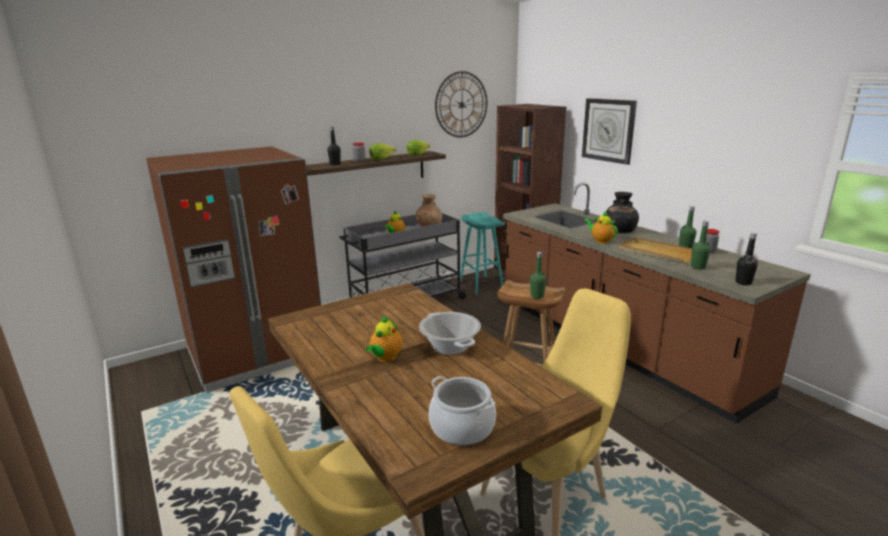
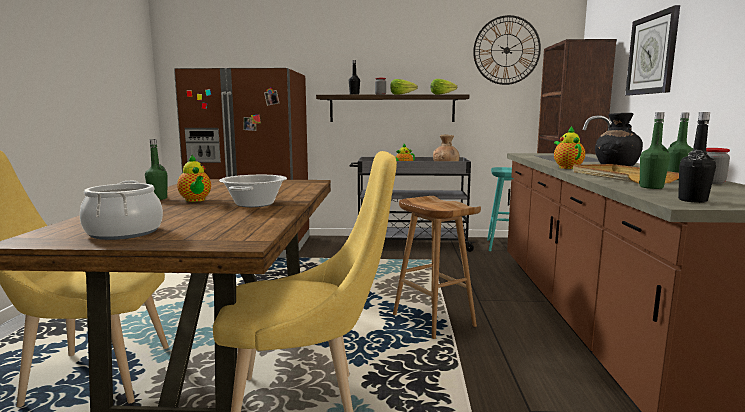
camera: 35 degrees right, 10 degrees down
teapot [366,315,402,362] -> teapot turned 90 degrees counterclockwise [177,155,211,202]
green bottle [530,252,546,299] -> green bottle moved to [145,139,167,200]

